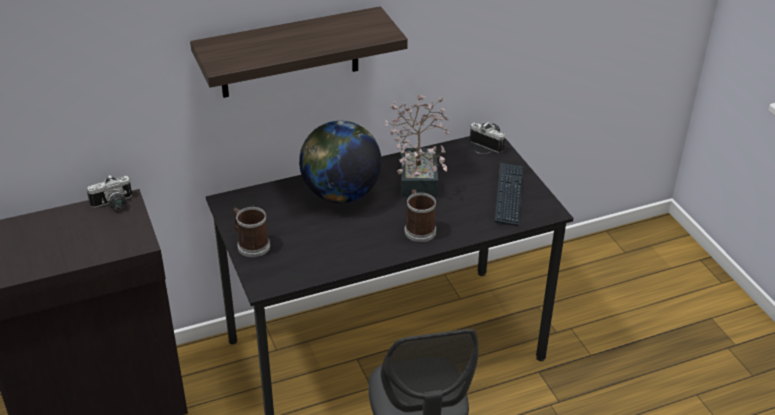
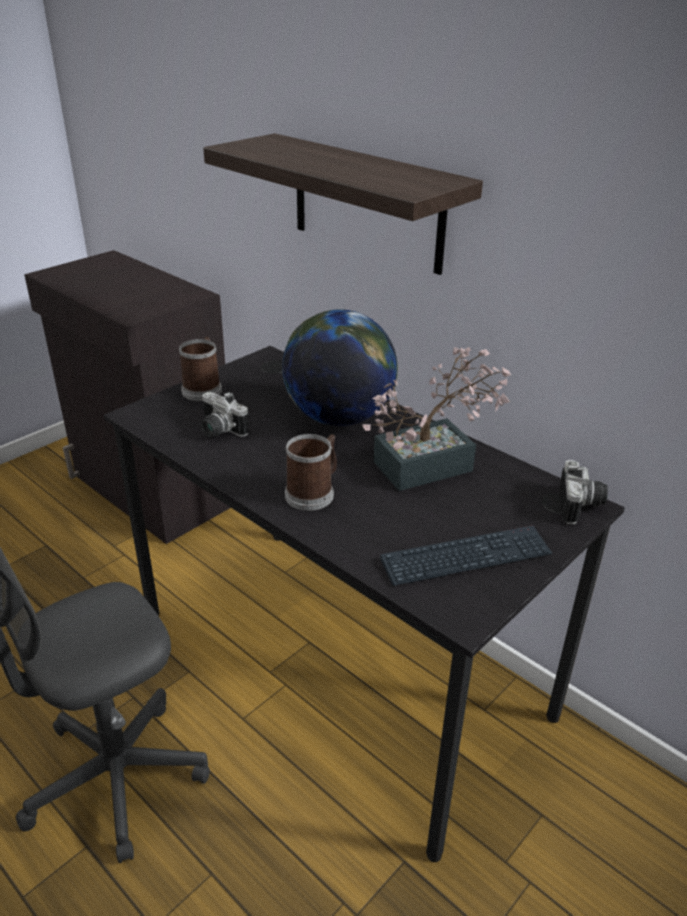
camera: 65 degrees right, 5 degrees down
camera [87,174,132,210] -> camera moved to [201,392,249,437]

